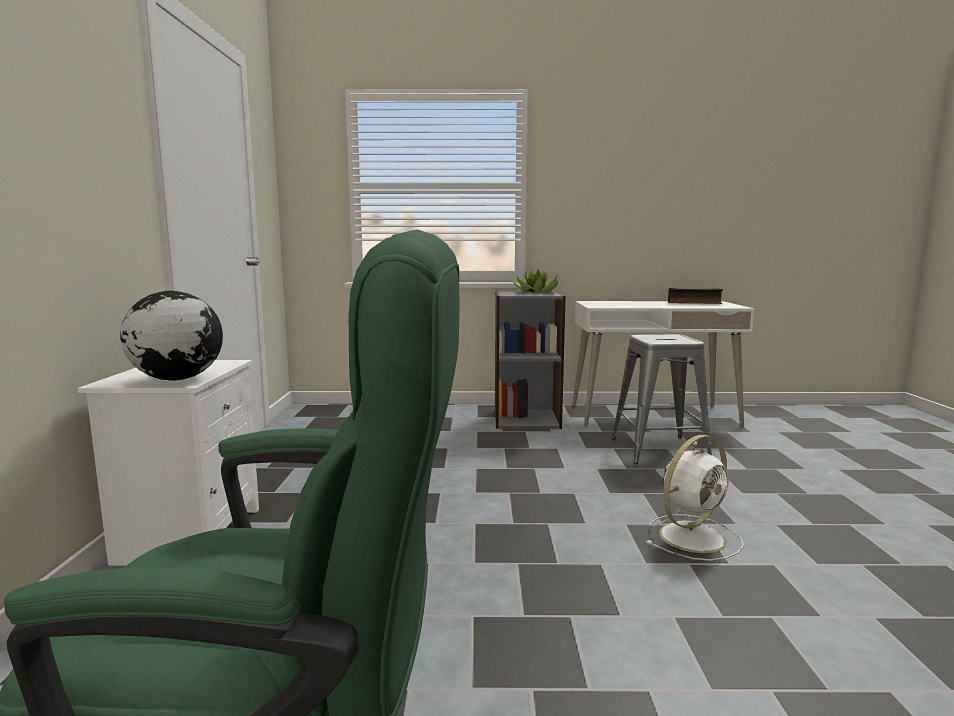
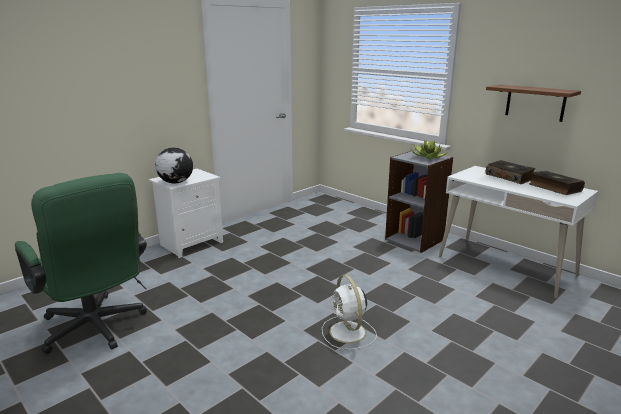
camera: 45 degrees right, 10 degrees up
grey stool [612,335,712,464] -> none
white fan [645,435,744,561] -> white fan turned 60 degrees clockwise [322,275,377,350]
none -> brown shelf [486,84,581,122]
none -> book [486,160,535,184]

